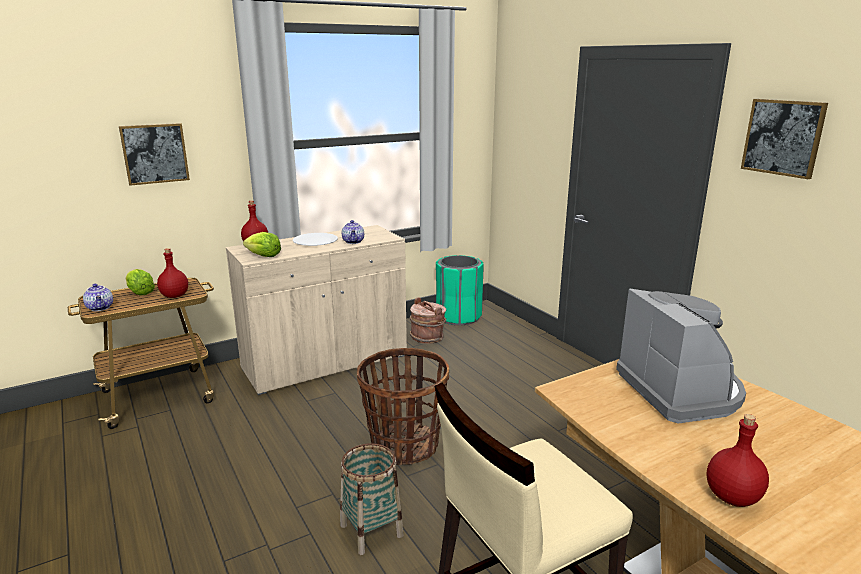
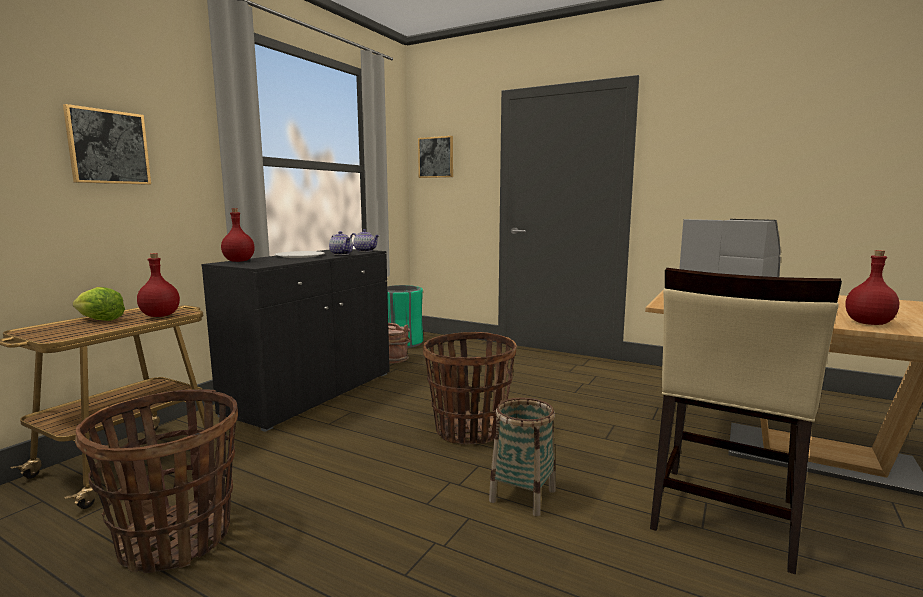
camera: 30 degrees left, 10 degrees down
teapot [83,283,113,311] -> teapot moved to [350,229,380,252]
beige cabinet [226,225,407,395] -> black cabinet [201,249,390,432]
lettuce [243,232,281,257] -> none
picture [741,99,828,179] -> picture moved to [418,136,453,178]
none -> basket [75,389,238,573]

